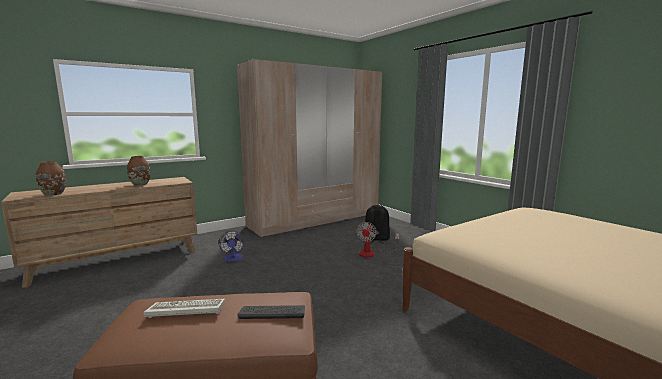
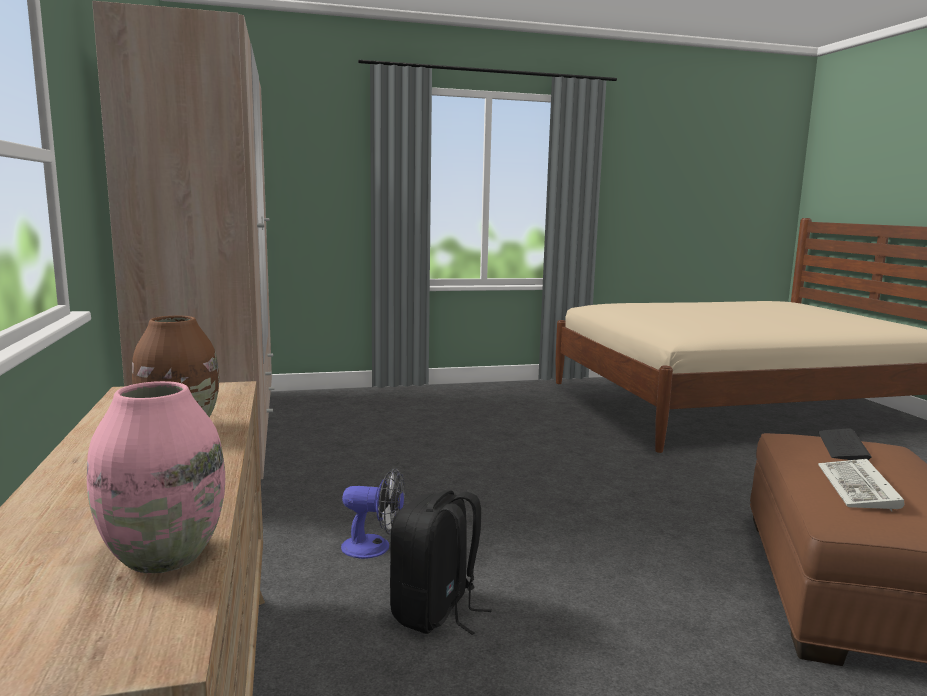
camera: 70 degrees left, 0 degrees up
brown vase [36,161,66,196] -> pink vase [87,381,225,574]
fan [356,222,399,257] -> none
black backpack [364,205,390,244] -> black backpack moved to [390,490,492,635]

